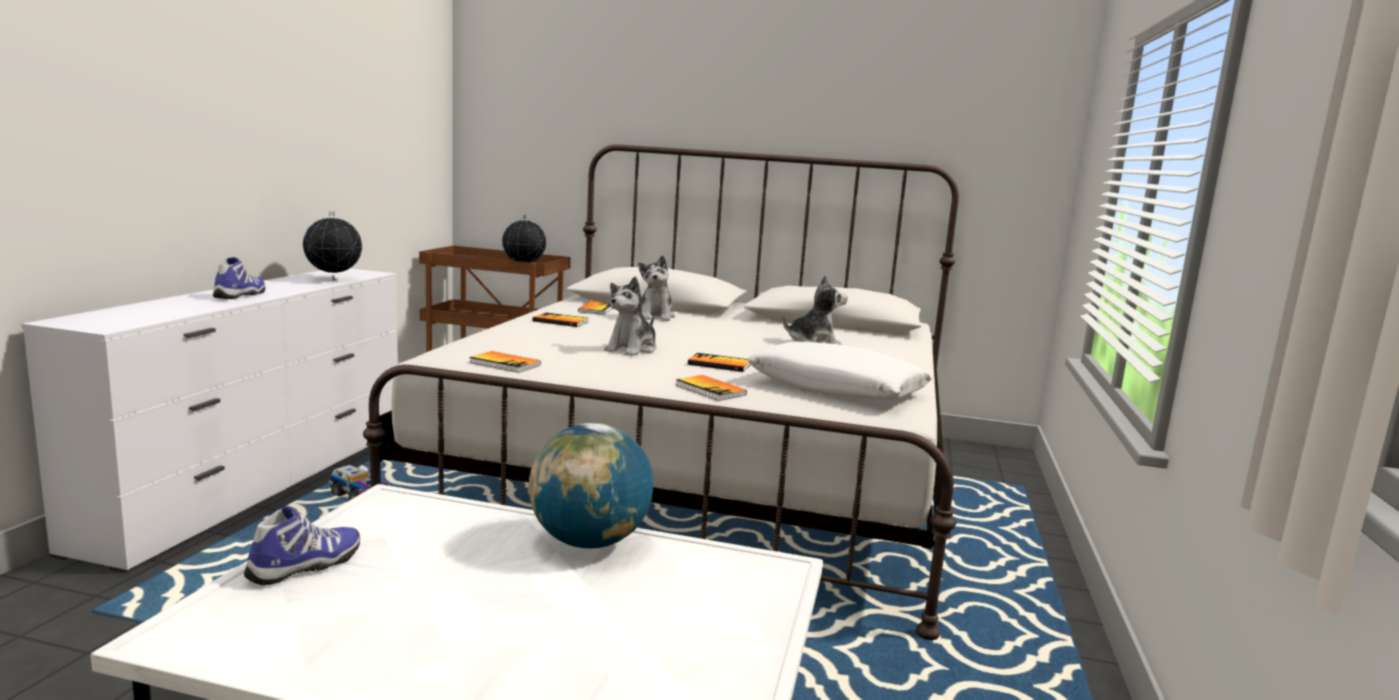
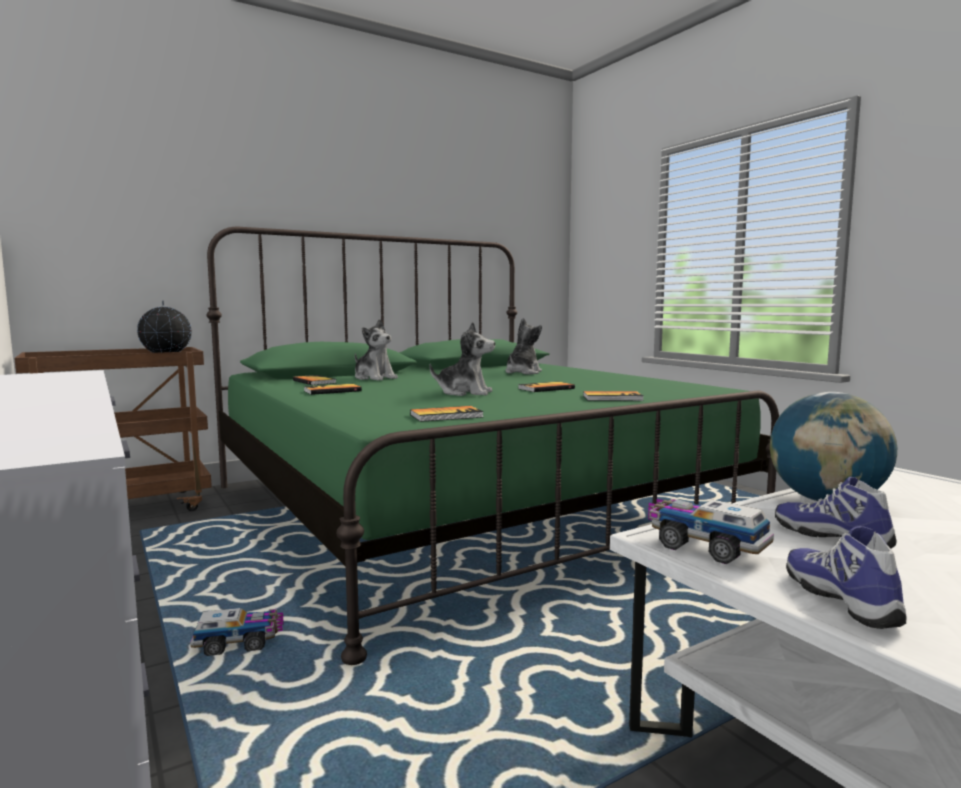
camera: 45 degrees left, 5 degrees down
shoe [213,257,265,299] -> shoe moved to [775,477,897,548]
globe [303,211,362,280] -> none
white bed [363,144,959,640] -> green bed [206,227,779,665]
plush toy [604,276,656,356] -> plush toy turned 60 degrees counterclockwise [429,322,495,396]
white pillow [748,342,932,400] -> none
none -> toy truck [648,499,774,564]

